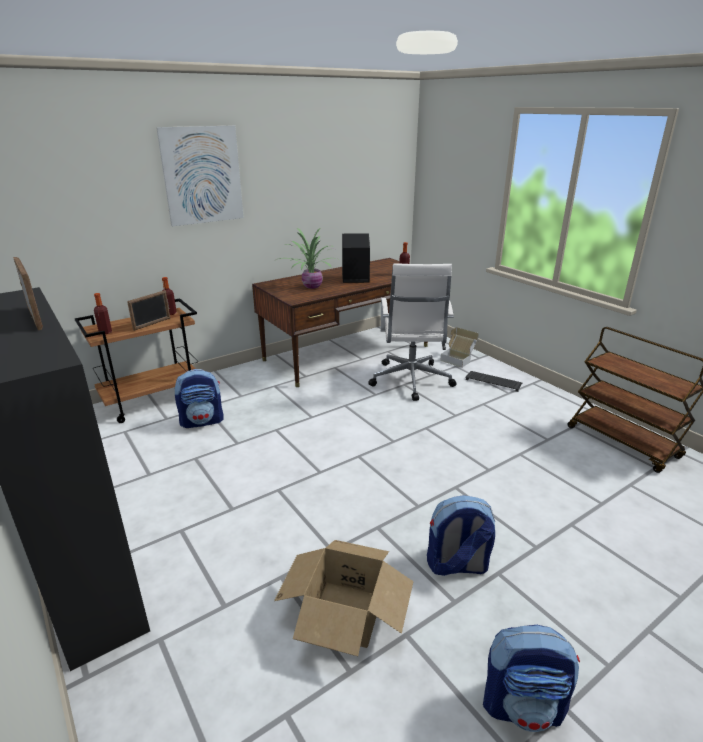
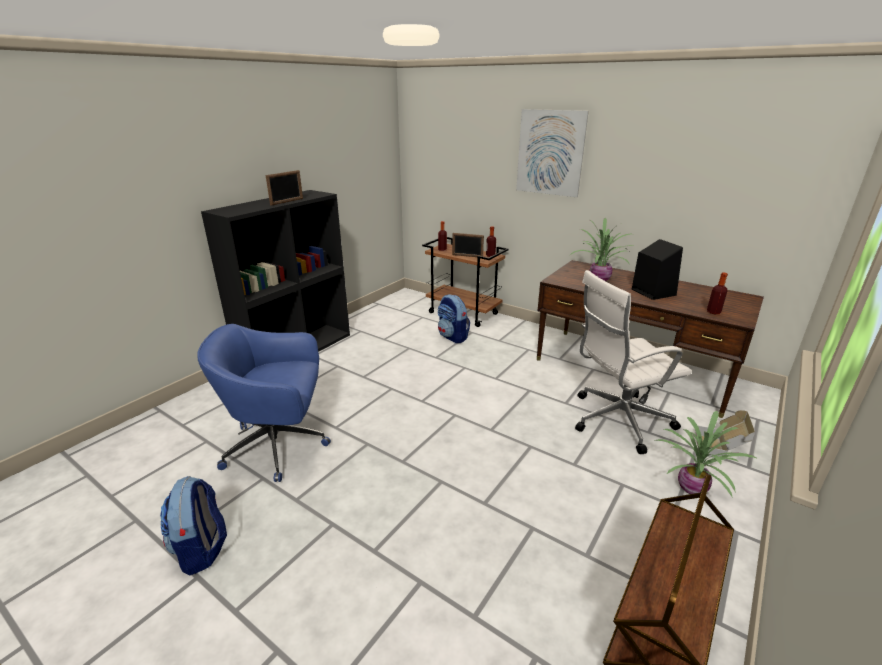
camera: 70 degrees right, 0 degrees up
cardboard box [274,540,414,656] -> blue office chair [197,324,331,482]
backpack [427,495,495,576] -> none
keyboard [465,371,522,392] -> potted plant [654,411,758,498]

